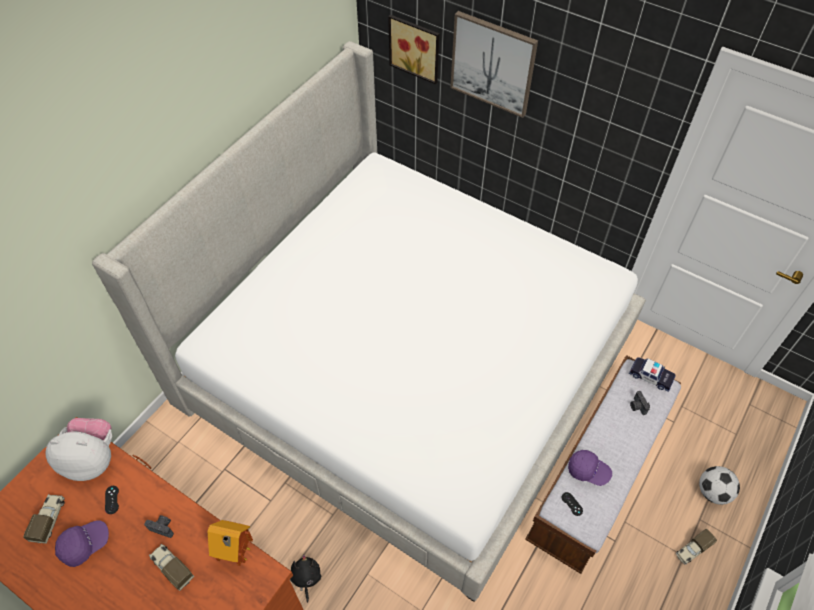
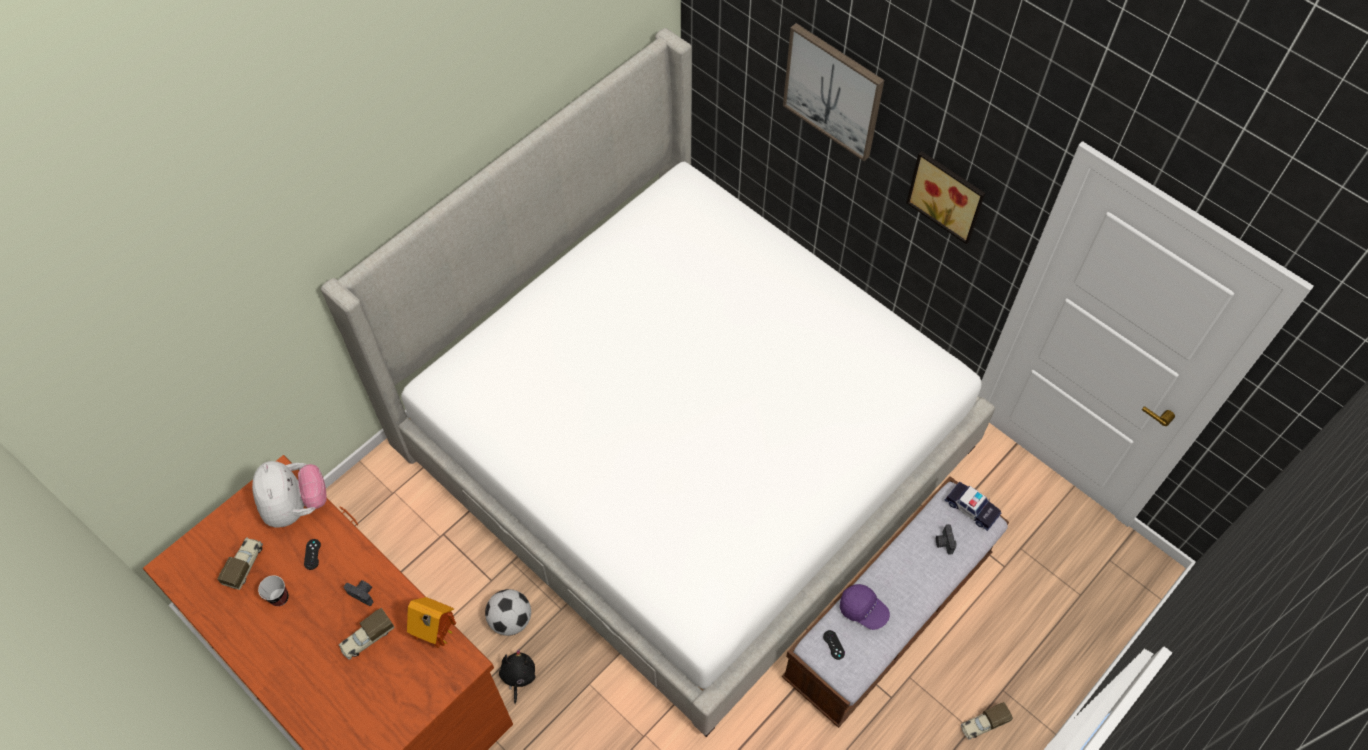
camera: 10 degrees right, 5 degrees up
plush toy [45,418,112,481] -> plush toy turned 60 degrees clockwise [252,461,327,528]
purple cap [55,520,109,567] -> cup [258,575,289,606]
toy truck [149,544,194,591] -> toy truck turned 90 degrees counterclockwise [339,608,395,660]
picture [388,15,439,84] -> picture moved to [906,151,985,244]
football [699,466,740,505] -> football moved to [485,589,531,636]

